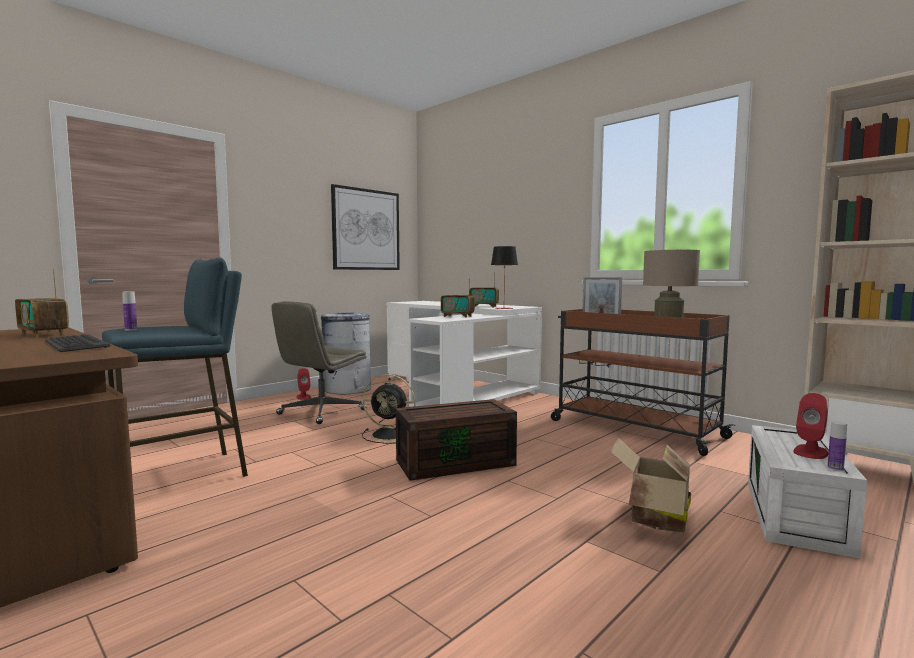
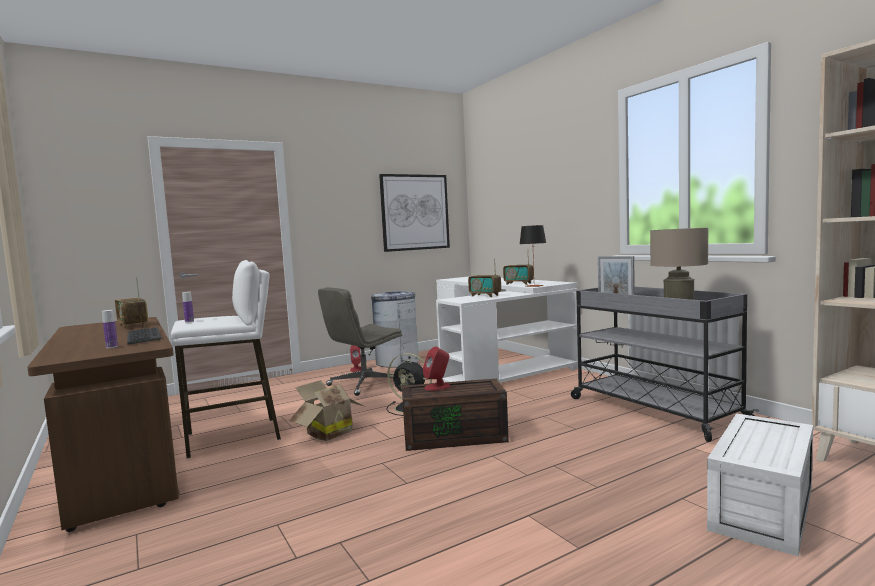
camera: 15 degrees right, 0 degrees up
blue stool [102,257,248,477] -> white stool [171,260,281,459]
brown cart [551,309,735,456] -> grey cart [571,287,759,442]
cardboard box [610,438,691,533] -> cardboard box moved to [289,380,363,441]
red speaker [793,393,828,459] -> red speaker moved to [423,347,451,391]
bottle [828,421,847,471] -> bottle moved to [102,310,118,348]

